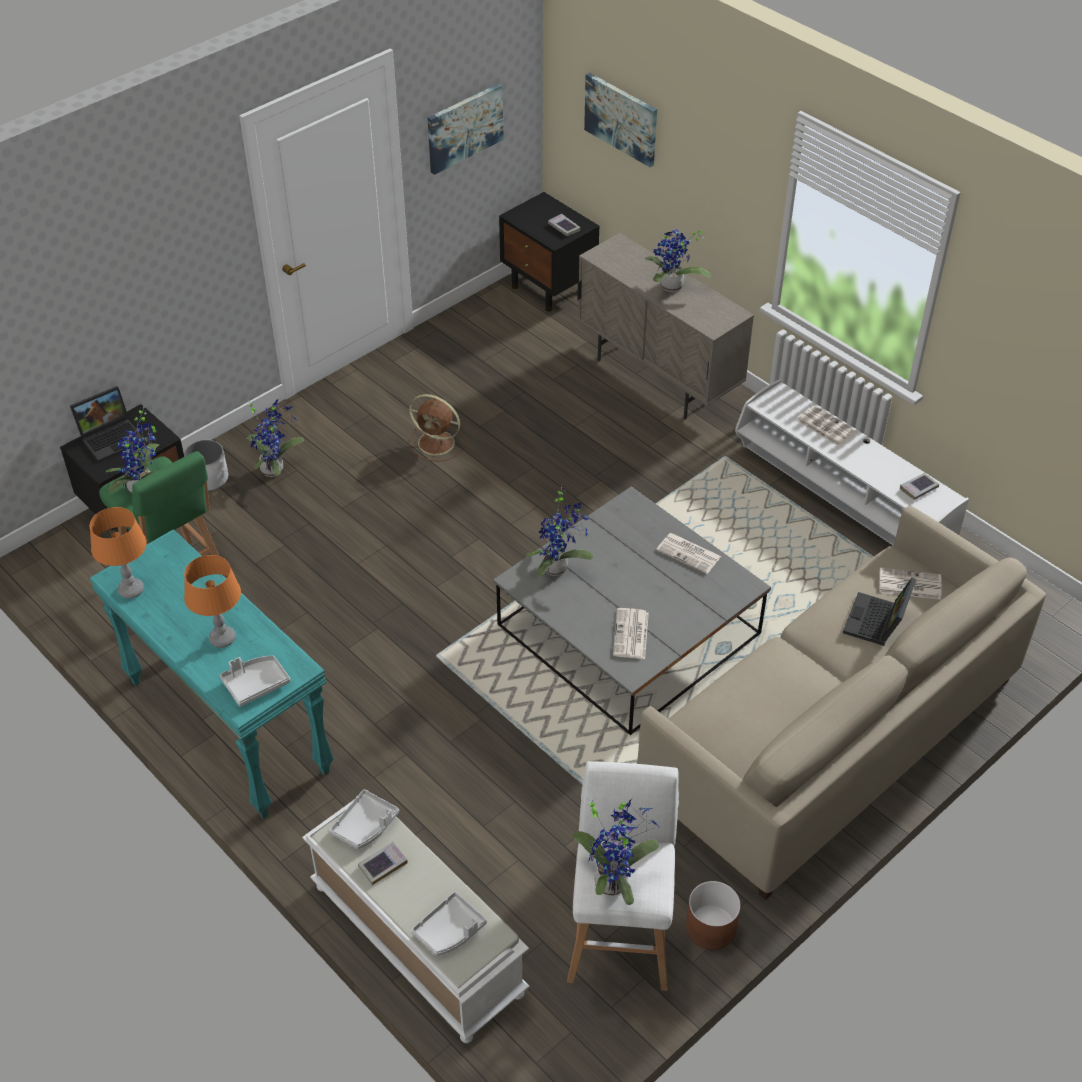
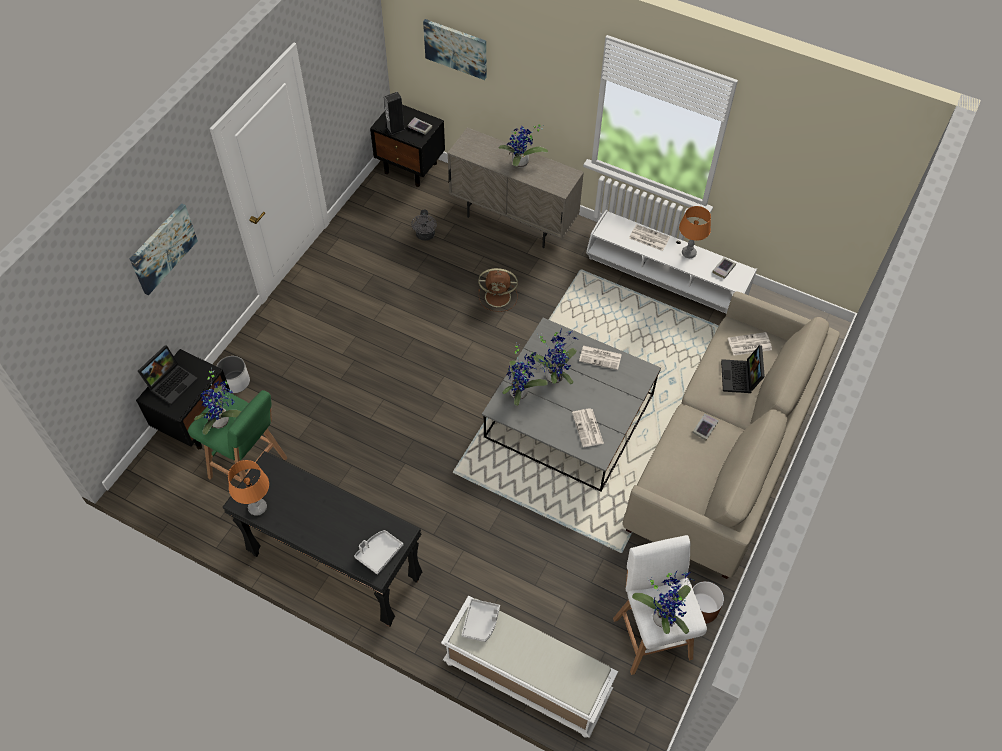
camera: 20 degrees left, 10 degrees up
turquoise console table [89,529,333,819] -> black console table [223,451,422,627]
orange table lamp [184,555,241,648] -> orange table lamp moved to [679,206,711,258]
potted plant [246,400,304,477] -> potted plant moved to [528,330,578,385]
book [358,842,408,885] -> book moved to [692,414,718,441]
brown fan [409,394,465,462] -> brown fan moved to [478,268,518,312]
grey tray [411,892,487,956] -> none
picture [428,84,504,175] -> picture moved to [130,204,198,295]
none -> speaker [384,92,406,135]
none -> grey fan [411,210,437,240]

